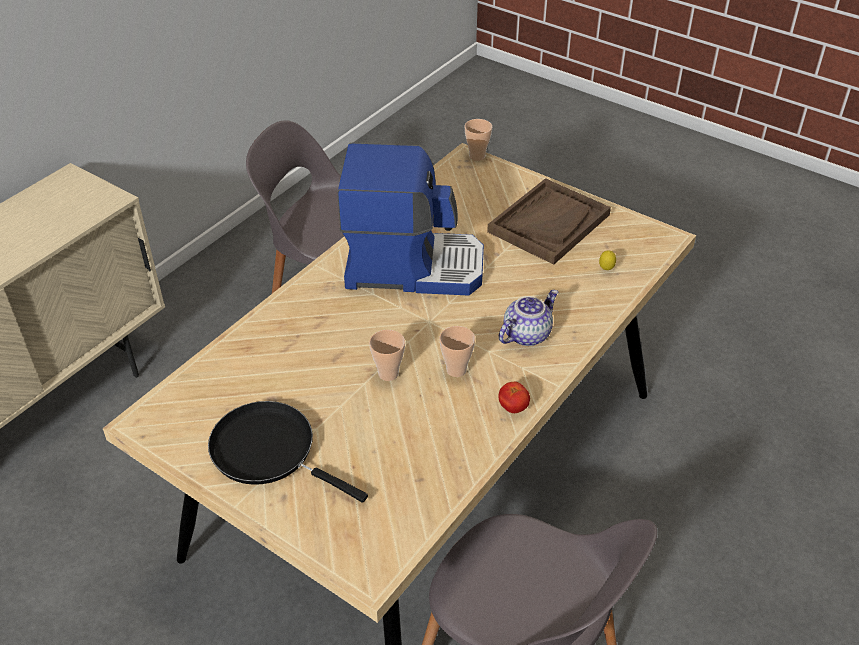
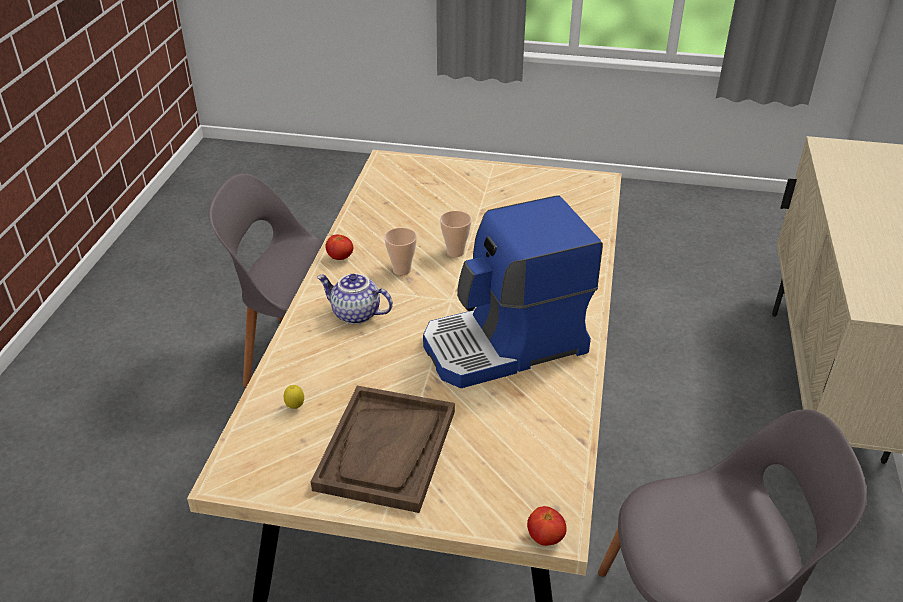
camera: 155 degrees right, 5 degrees down
black frying pan [208,401,368,503] -> none
cup [465,119,492,161] -> tomato [527,506,567,546]
teapot [499,290,558,346] -> teapot turned 90 degrees clockwise [317,274,393,324]

